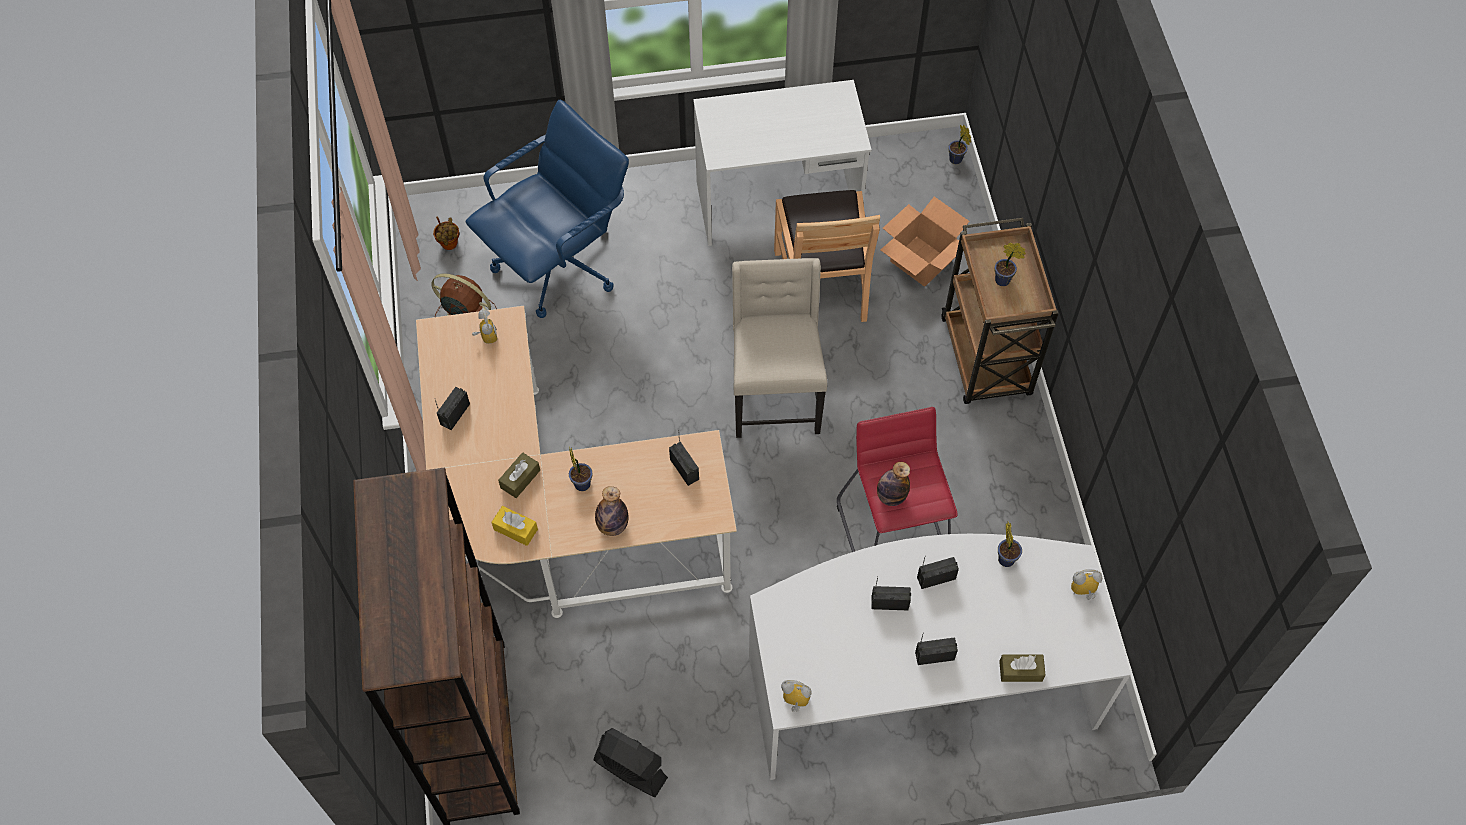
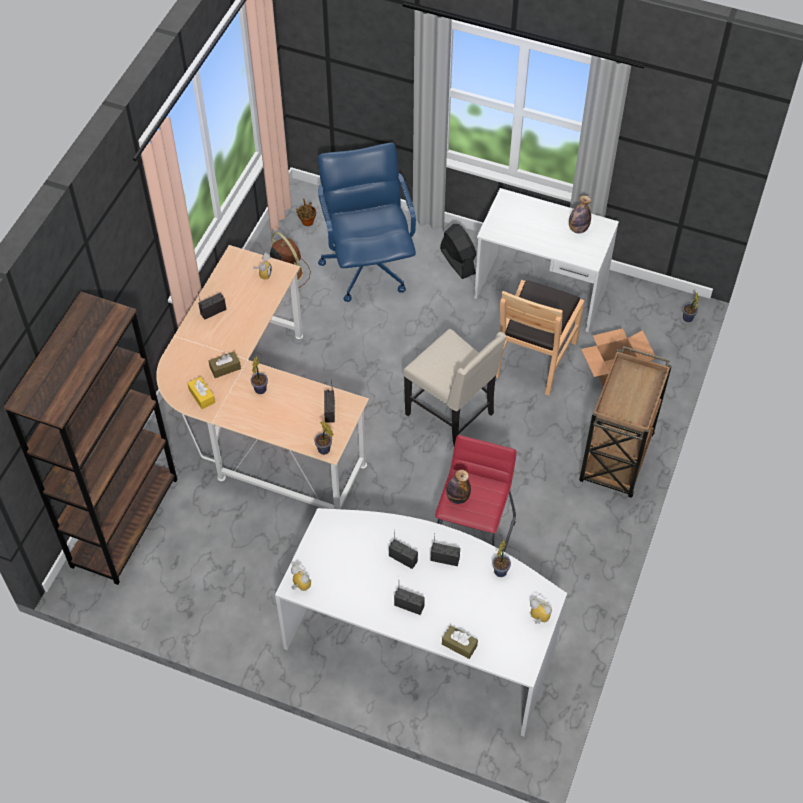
camera: 30 degrees right, 5 degrees down
blue office chair [466,100,629,318] -> blue office chair turned 90 degrees counterclockwise [318,143,416,302]
black fan [594,728,668,797] -> black fan moved to [440,224,476,279]
bottle [595,486,629,536] -> bottle moved to [569,195,591,234]
beige chair [732,258,827,438] -> beige chair turned 105 degrees clockwise [403,329,507,446]
potted plant [994,242,1026,286] -> potted plant moved to [314,421,334,455]

